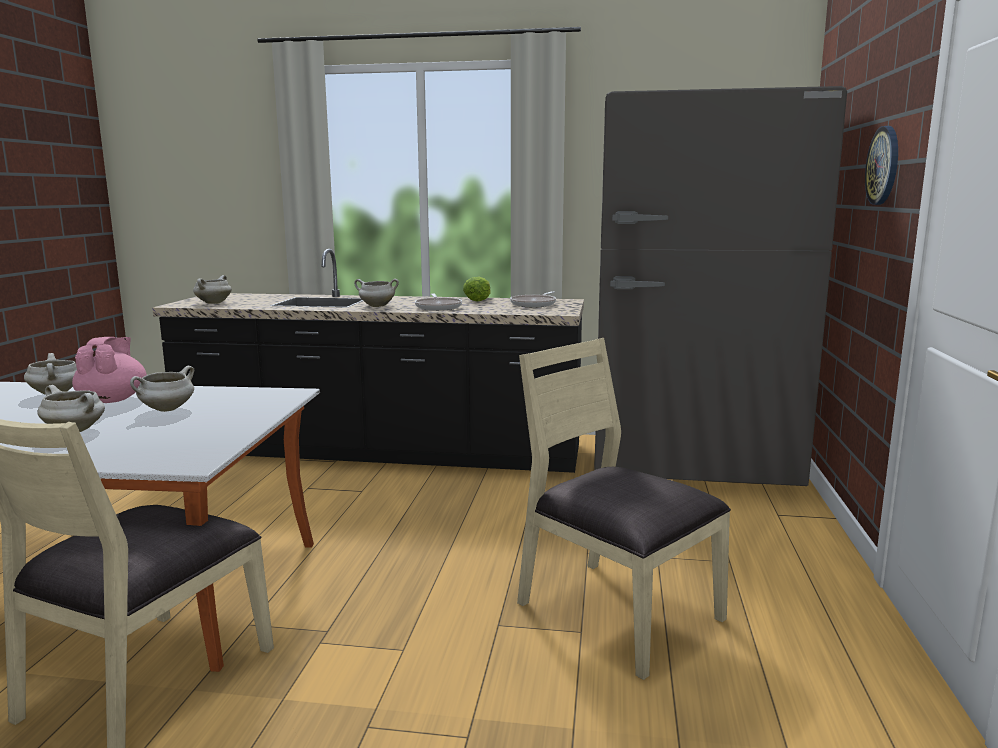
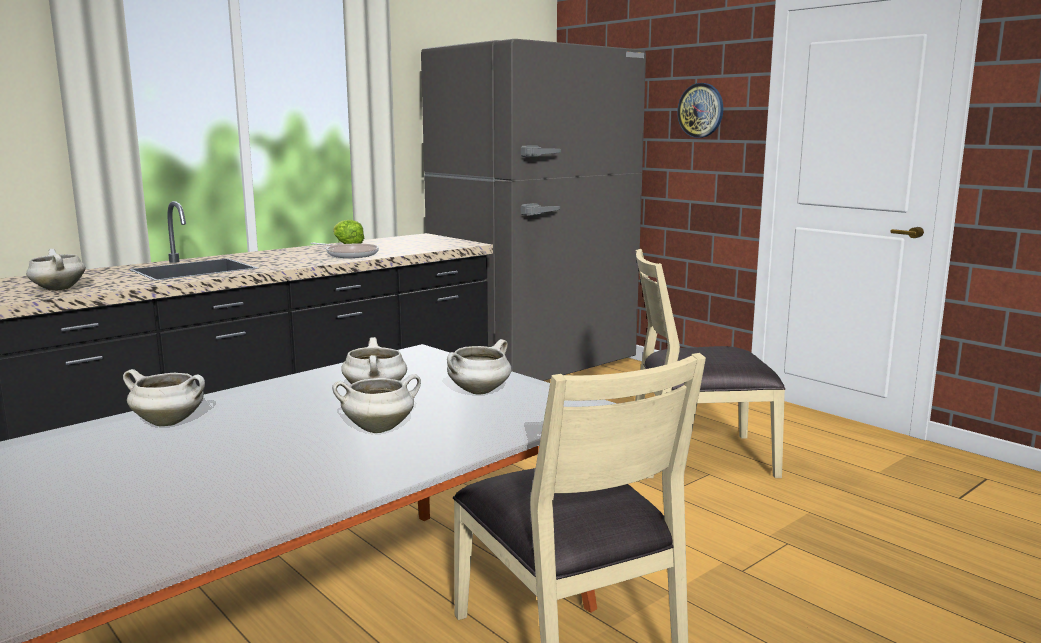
camera: 50 degrees left, 0 degrees up
pink teapot [72,337,147,403] -> none
white cooking pot [354,279,399,307] -> white cooking pot moved to [447,339,511,395]
frying pan [510,291,556,307] -> none

